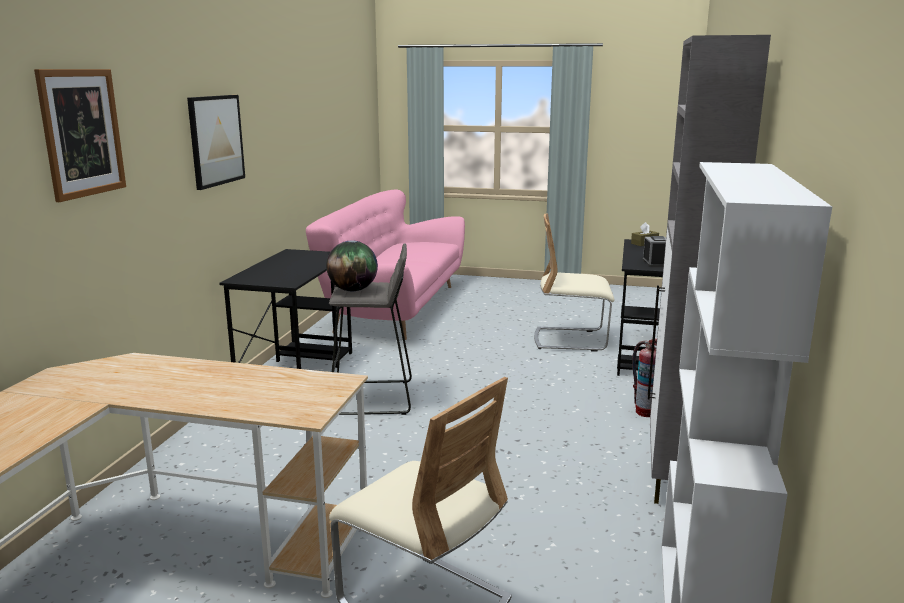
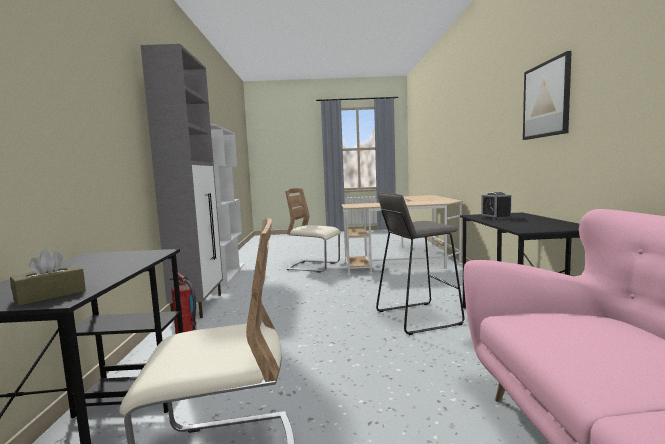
camera: 165 degrees right, 10 degrees down
picture [34,69,126,202] -> none
globe [326,241,378,291] -> none
alarm clock [643,236,666,267] -> alarm clock moved to [481,192,512,220]

